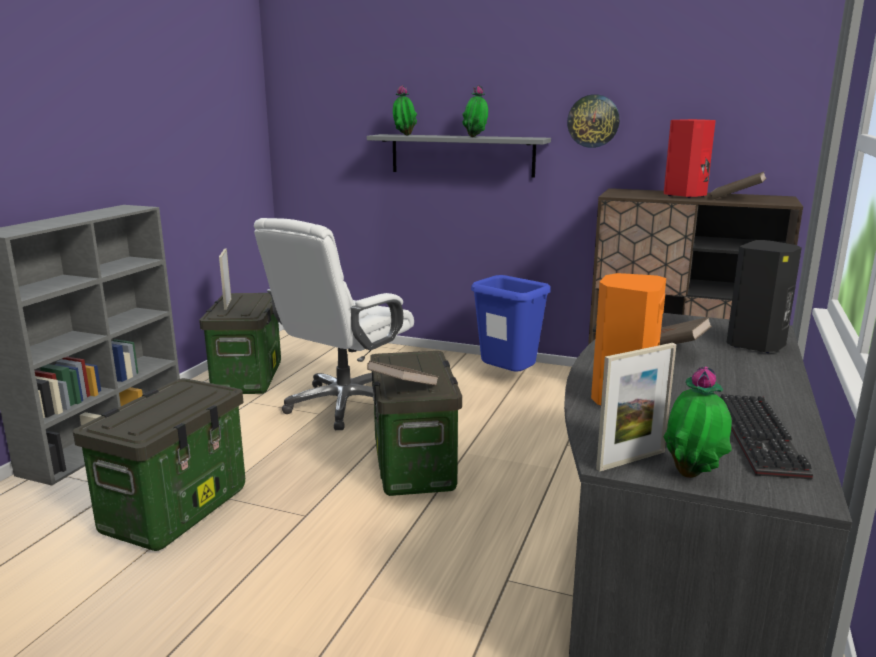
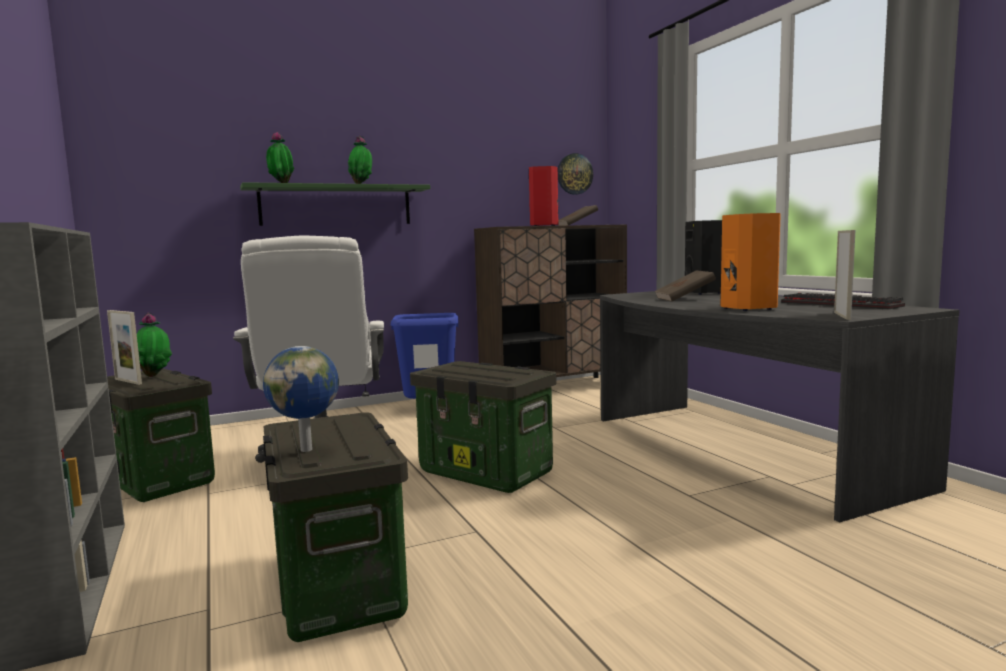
camera: 45 degrees left, 10 degrees down
grey shelf [367,134,551,178] -> green shelf [240,182,430,226]
brown book [367,361,438,386] -> none
wall clock [567,94,620,148] -> wall clock moved to [558,153,593,195]
potted plant [664,366,732,478] -> potted plant moved to [137,312,172,377]
none -> globe [263,346,339,452]

